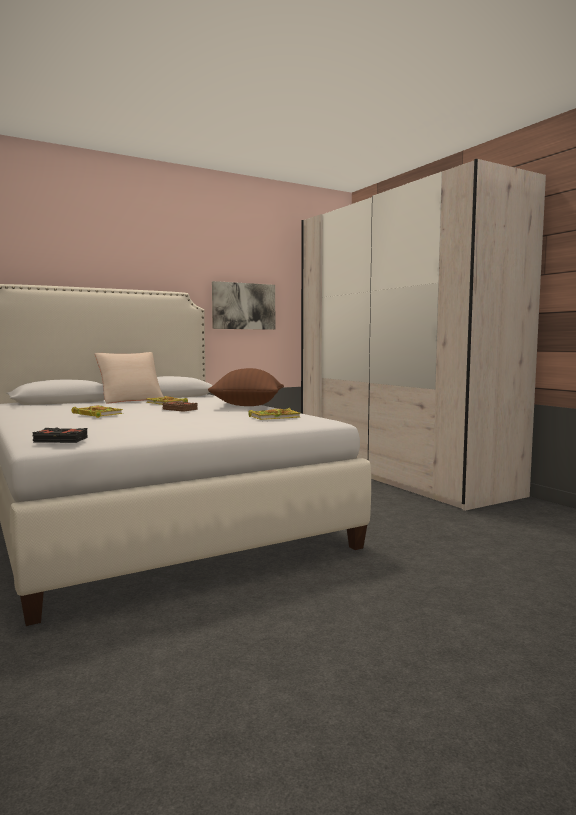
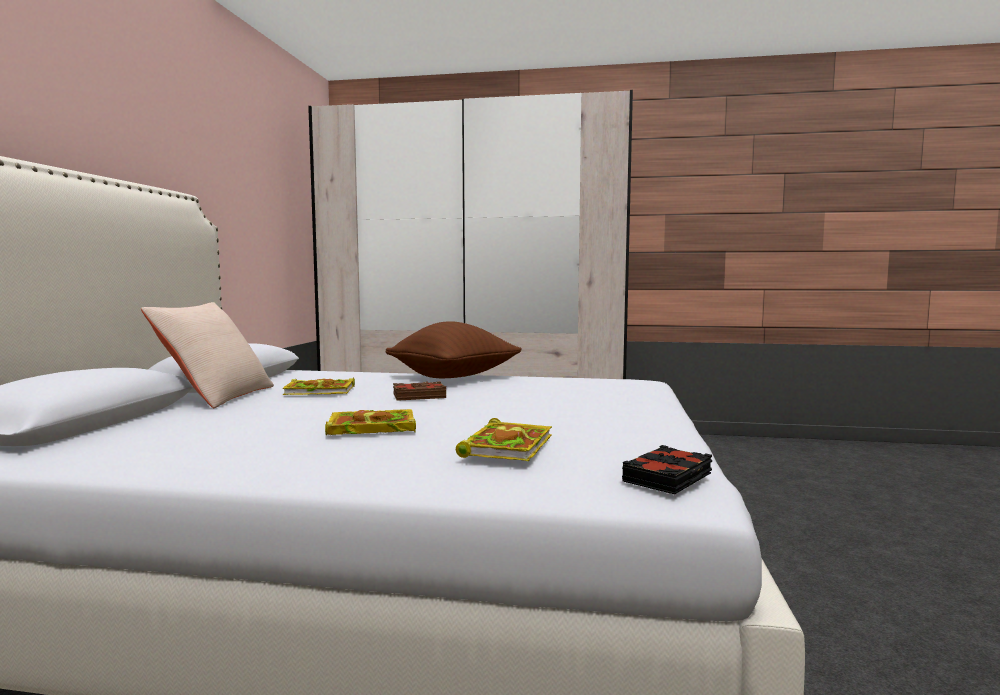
camera: 50 degrees left, 0 degrees up
picture [212,281,275,330] -> none
book [248,408,301,420] -> book moved to [456,418,552,461]

